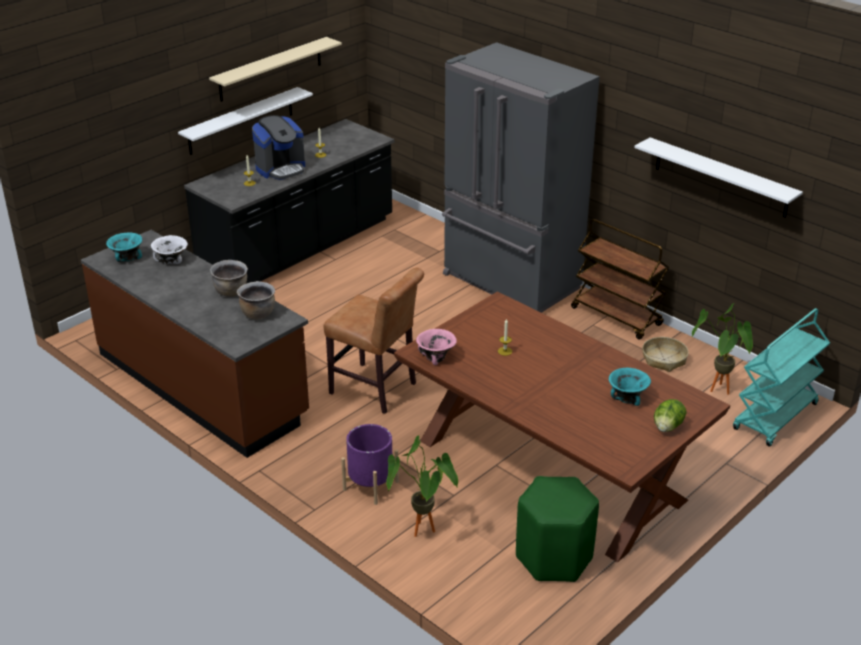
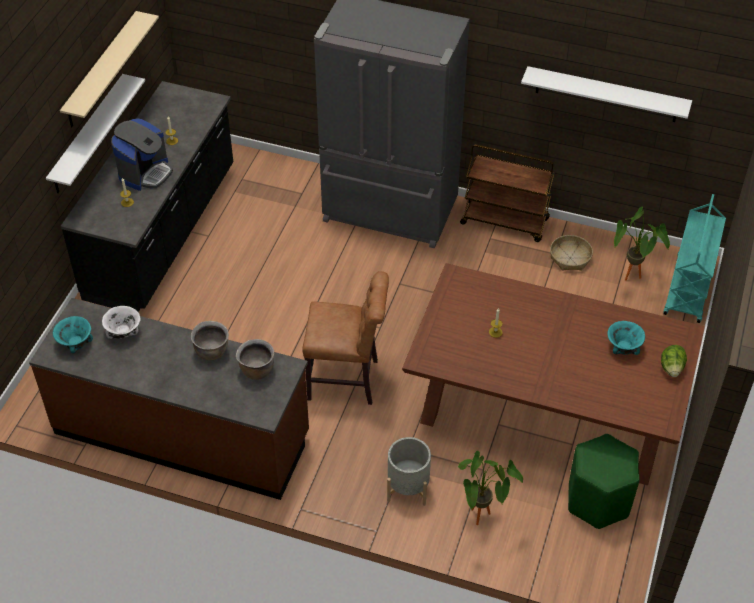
camera: 25 degrees left, 15 degrees up
purple planter [341,424,399,505] -> grey planter [387,437,431,506]
pink bowl [416,329,457,365] -> none

